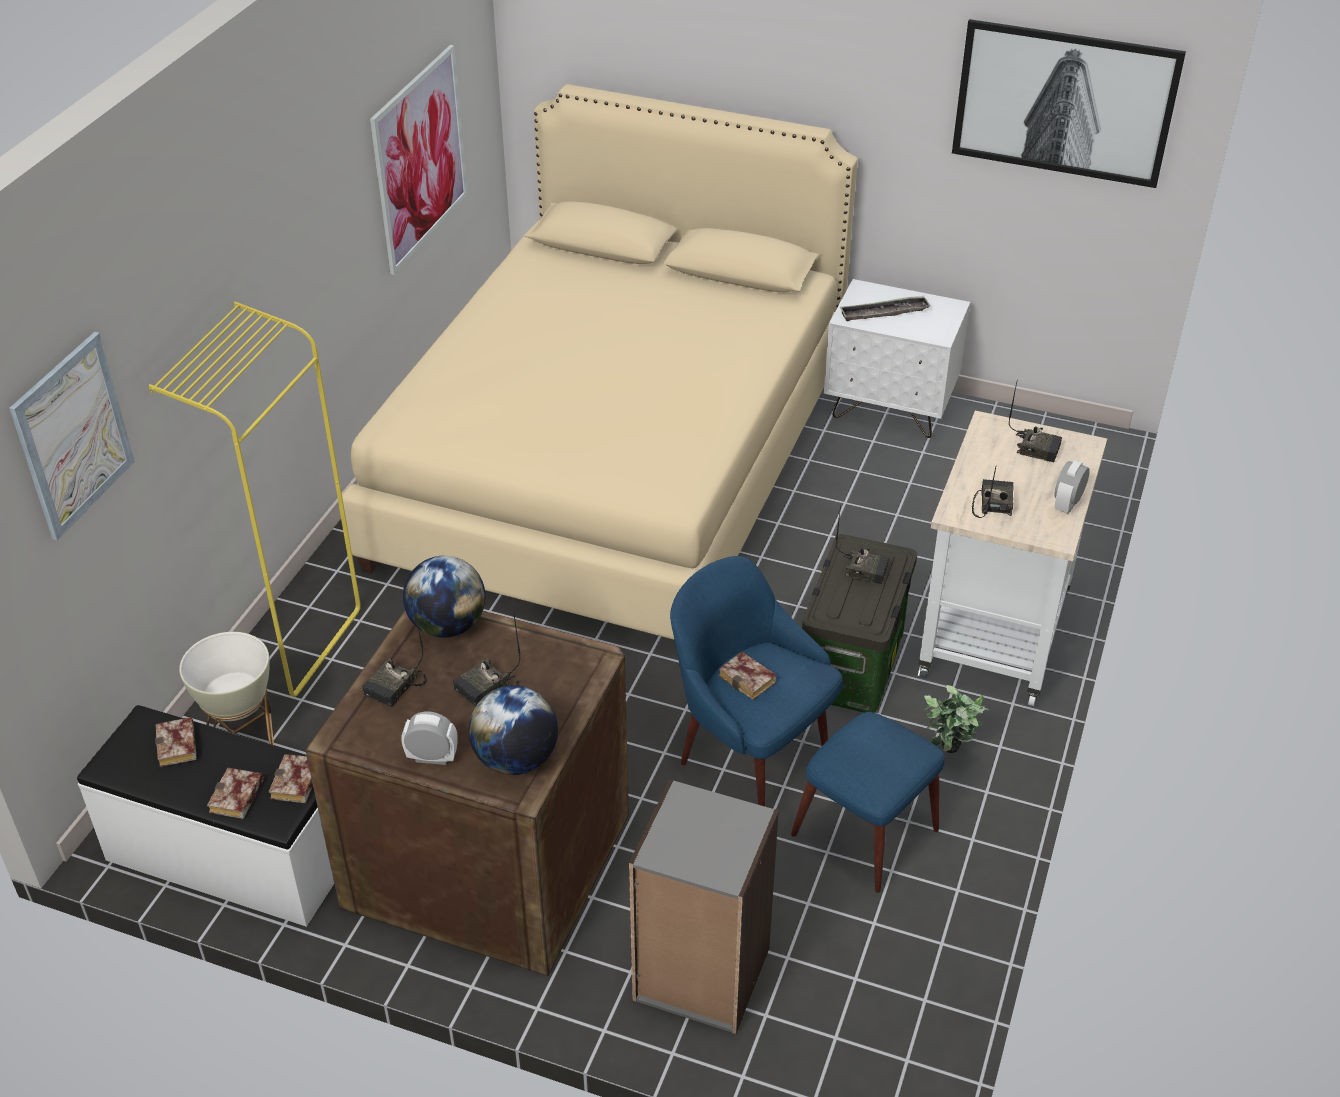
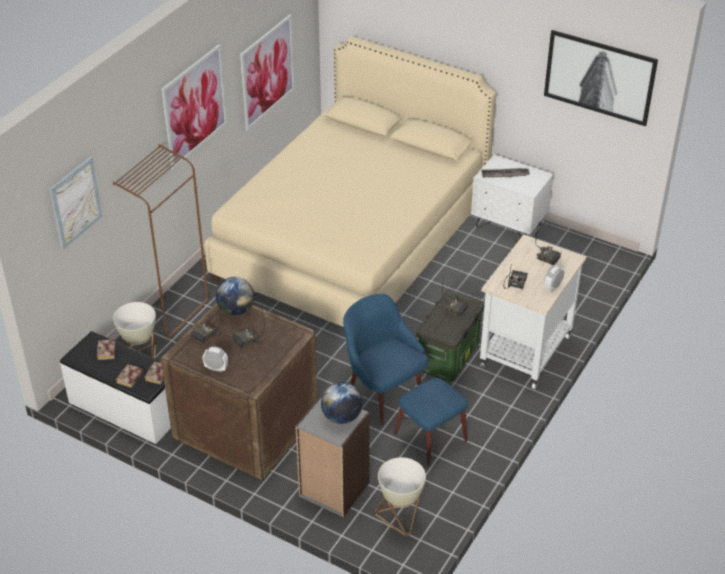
camera: 10 degrees right, 0 degrees up
yellow clothes rack [149,301,361,697] -> brown clothes rack [113,144,208,339]
globe [469,685,558,775] -> globe moved to [321,382,363,424]
book [719,652,777,700] -> none
potted plant [923,685,989,753] -> none
none -> picture [161,44,227,169]
none -> planter [374,457,426,537]

